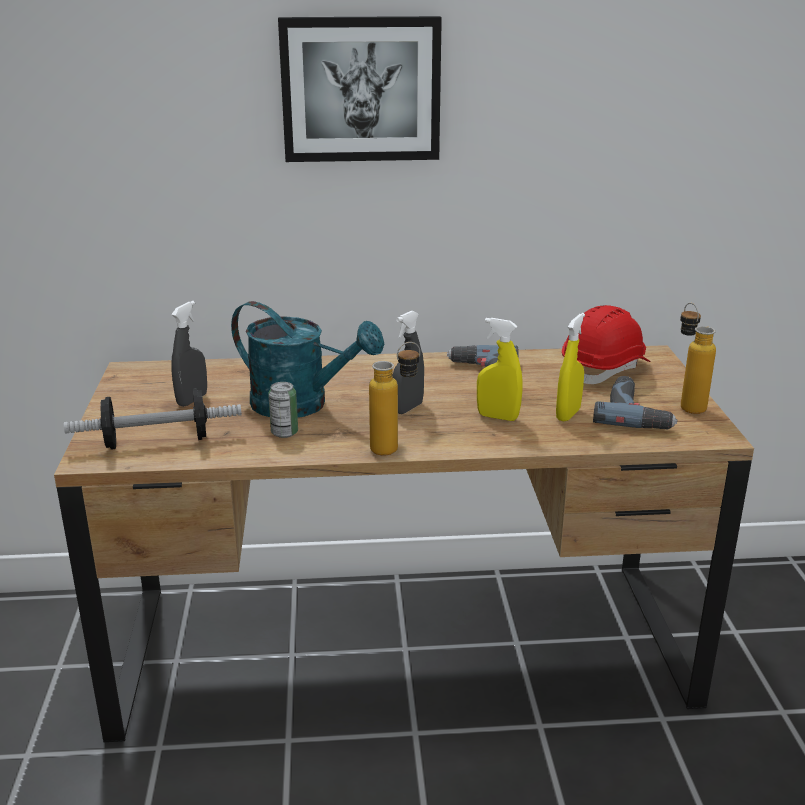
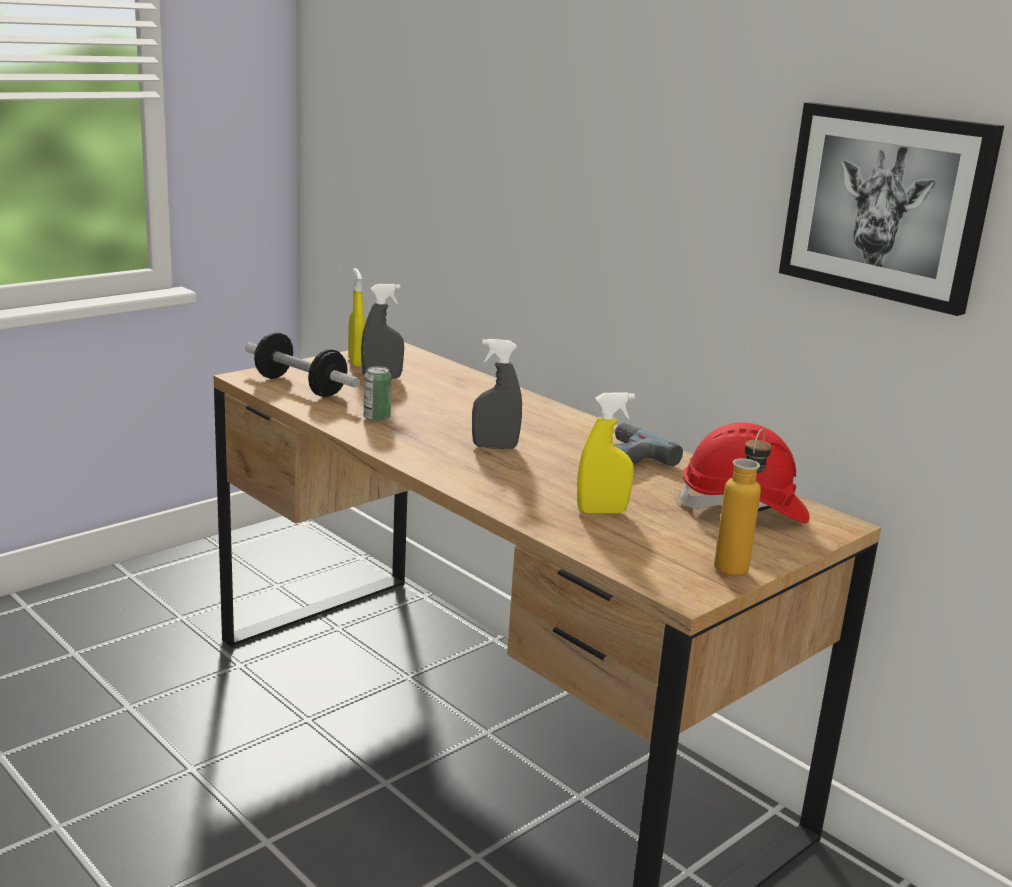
camera: 50 degrees right, 5 degrees down
turquoise watering can [231,301,384,418] -> none
picture [278,16,442,162] -> picture moved to [779,102,1004,316]
bottle [369,342,420,456] -> none
yellow spray bottle [477,318,522,421] -> yellow spray bottle moved to [348,268,365,366]
power drill [593,376,677,429] -> none

